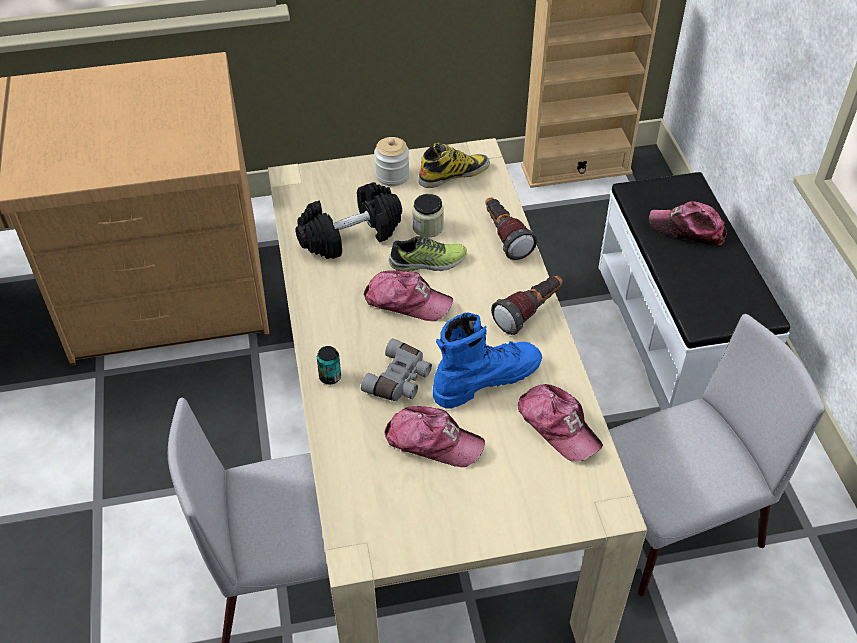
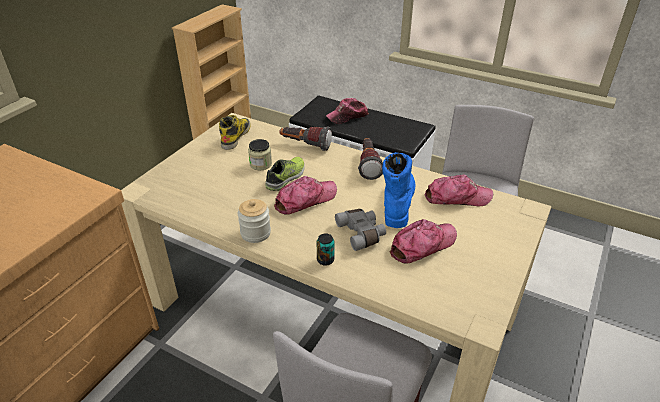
camera: 50 degrees left, 10 degrees down
black dumbbell [295,182,402,259] -> none
jar [374,137,410,186] -> jar moved to [238,199,271,243]

